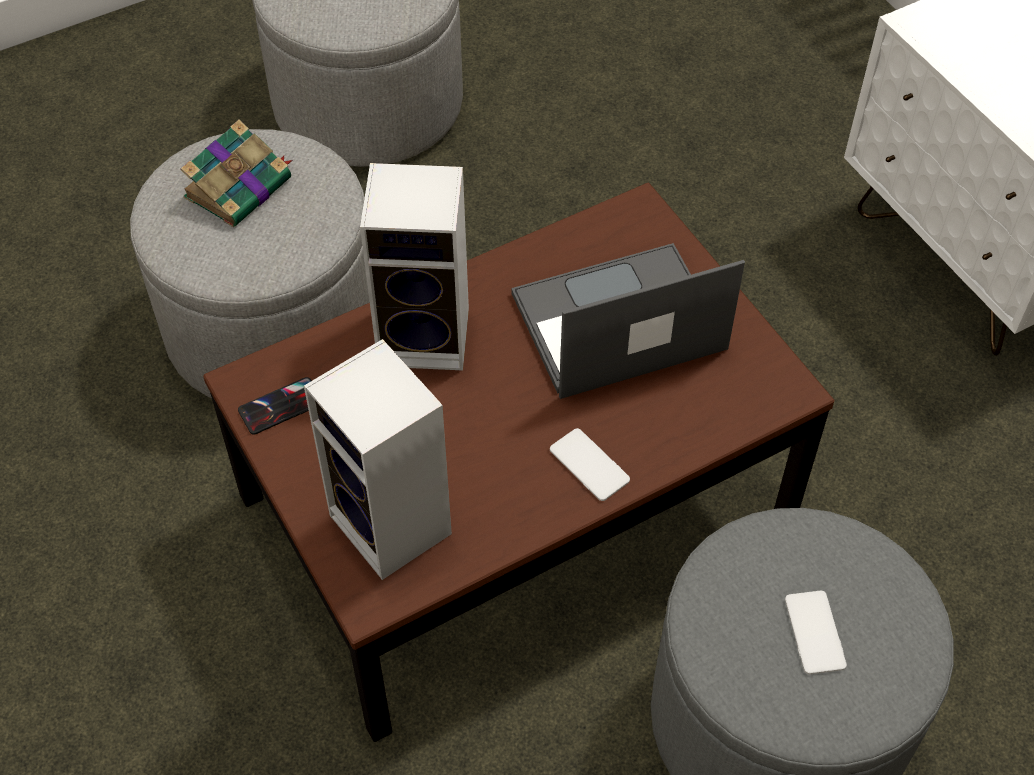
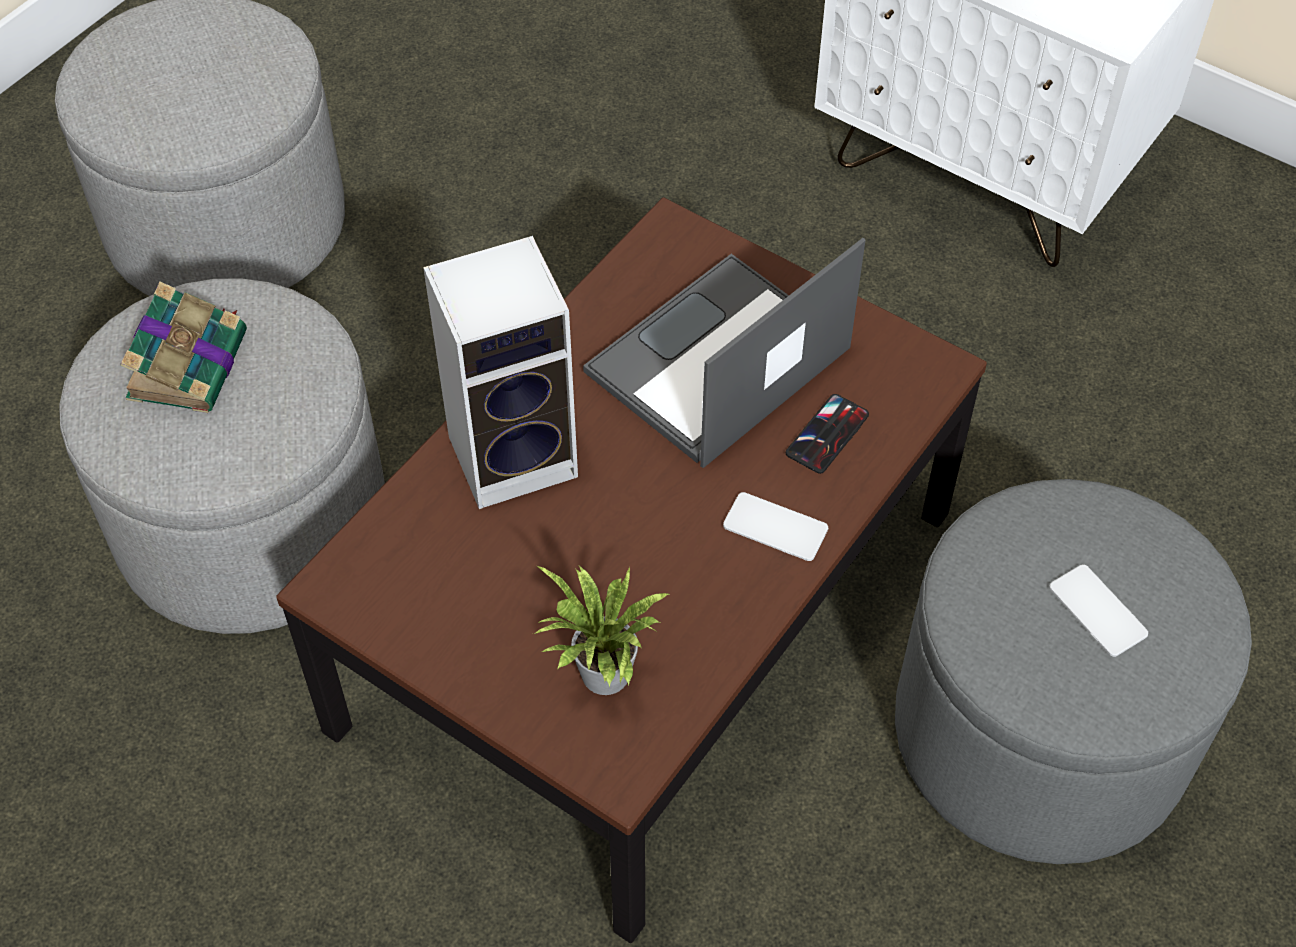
camera: 25 degrees left, 0 degrees up
phone [238,377,312,435] -> phone moved to [786,394,869,474]
speaker [304,339,452,580] -> potted plant [534,564,671,695]

